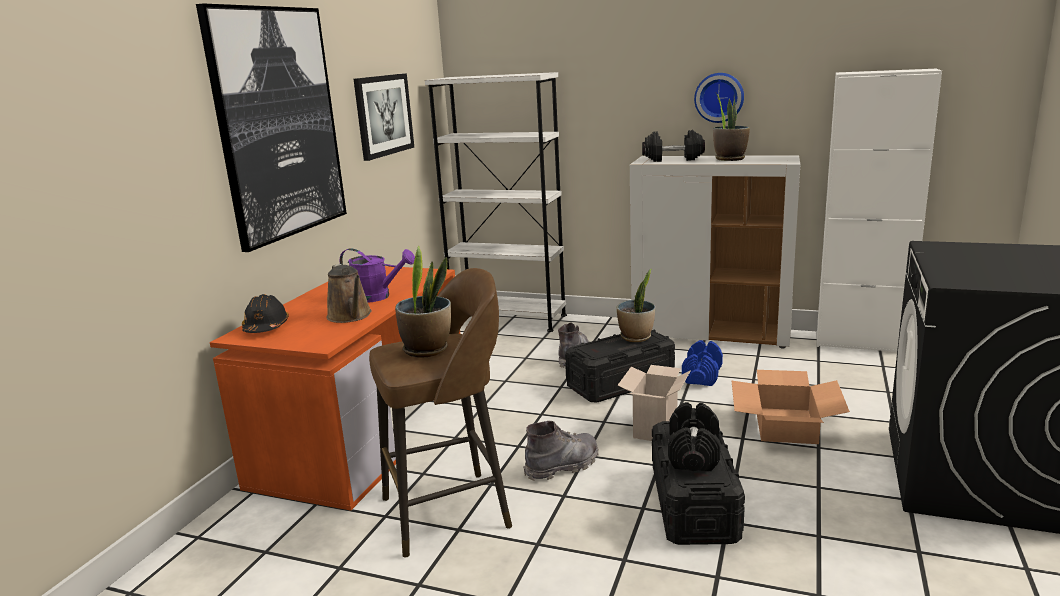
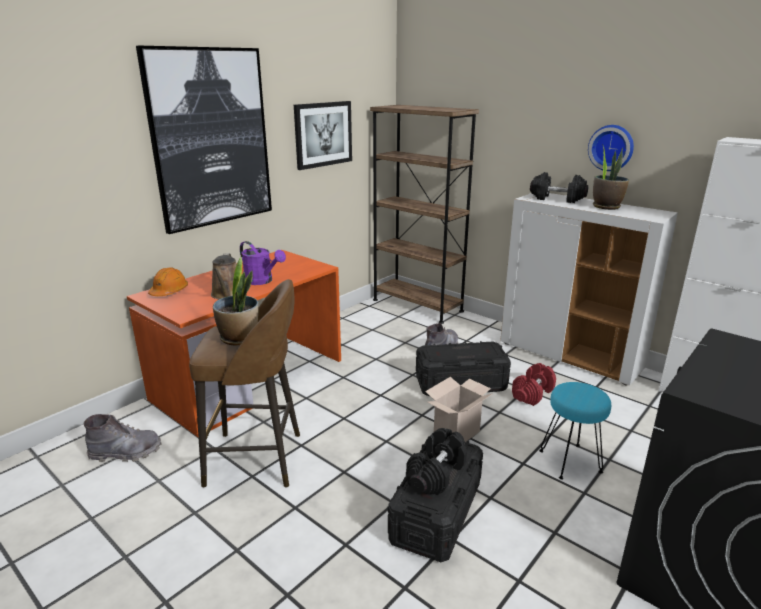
camera: 20 degrees right, 5 degrees up
black hard hat [242,294,289,333] -> orange hard hat [148,267,188,296]
white bookcase [425,72,567,332] -> brown bookcase [370,105,479,324]
grey boot [523,421,599,481] -> grey boot moved to [84,414,162,462]
potted plant [617,269,655,342] -> none
blue dumbbell [682,340,723,386] -> red dumbbell [512,363,556,406]
cardboard box [732,370,850,444] -> turquoise stool [539,382,611,480]

